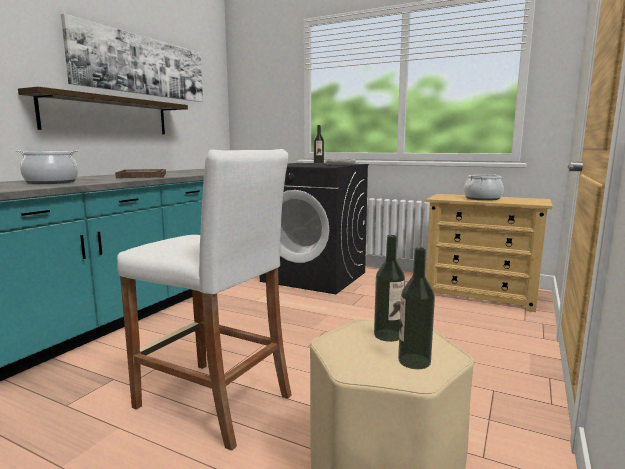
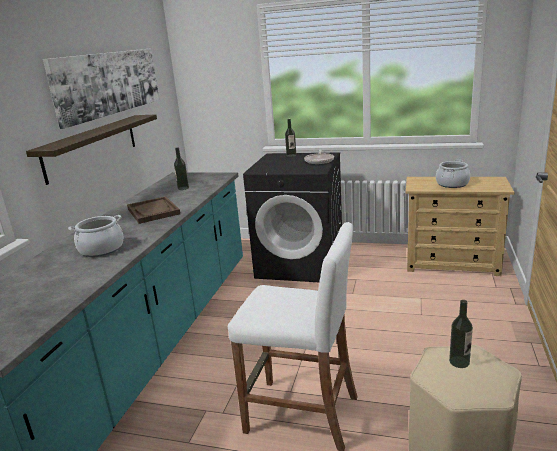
camera: 10 degrees left, 10 degrees up
bottle [398,247,435,369] -> bottle moved to [174,147,189,190]

